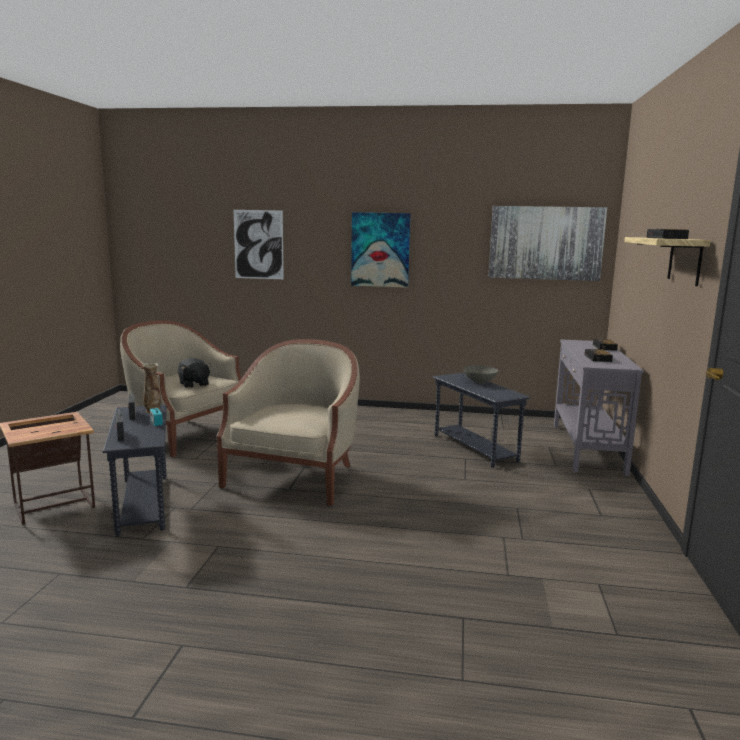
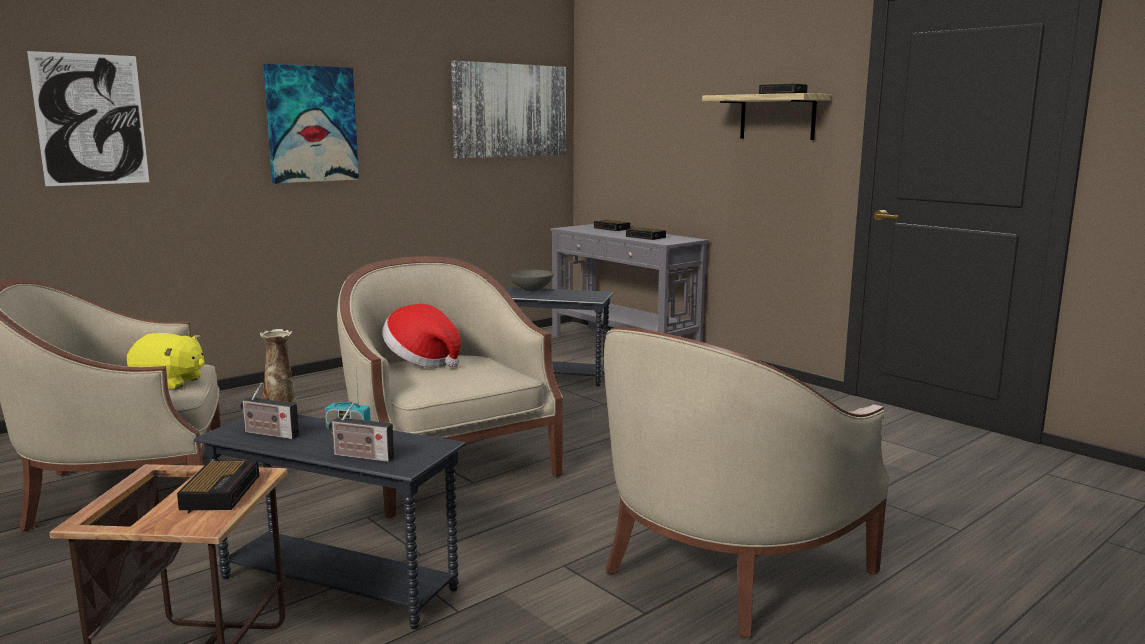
camera: 50 degrees left, 0 degrees up
black plush toy [178,358,211,388] -> yellow plush toy [127,333,205,389]
none -> alarm clock [177,460,259,510]
none -> hat [382,304,461,368]
none -> beige armchair [604,327,890,638]

